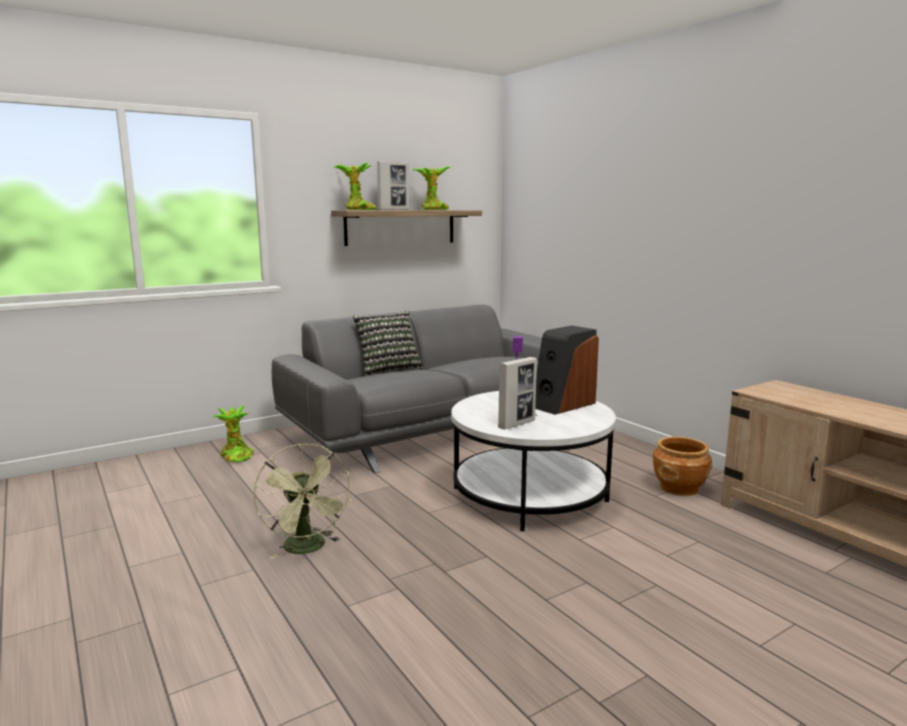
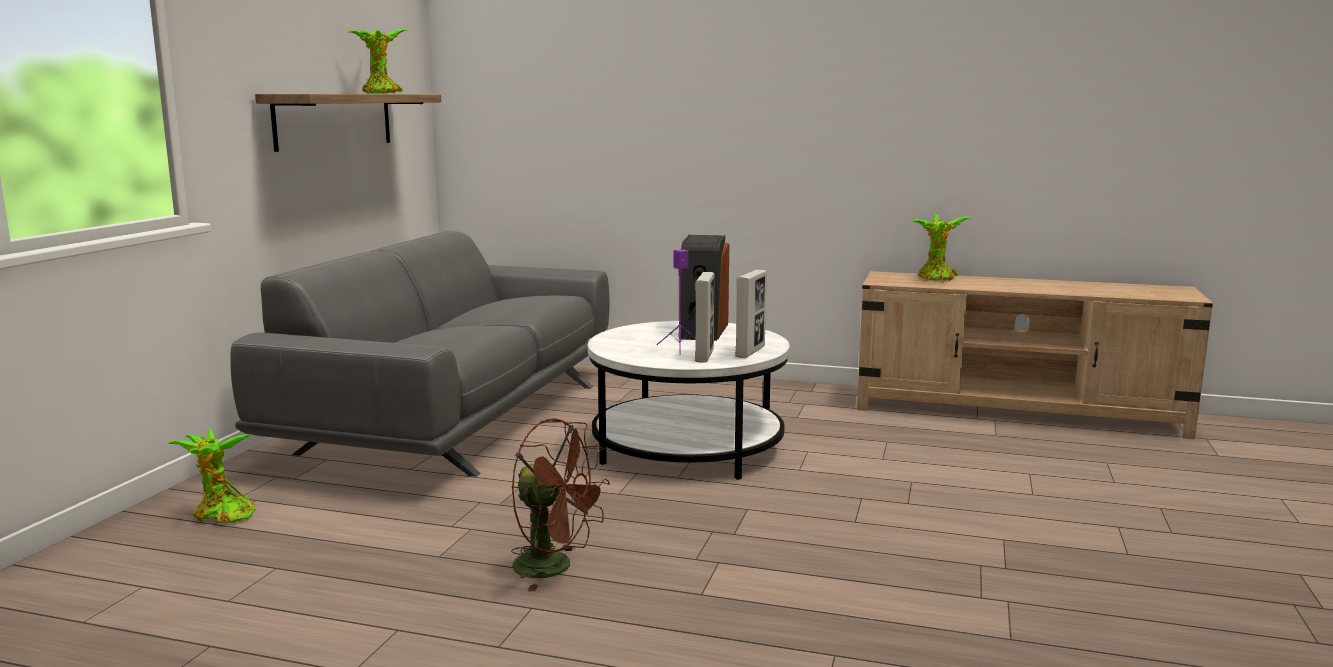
camera: 40 degrees left, 0 degrees up
green fan [254,444,351,559] -> brown fan [511,418,610,591]
potted plant [334,162,377,210] -> potted plant moved to [911,214,971,281]
pillow [353,311,424,376] -> none
picture frame [377,161,409,210] -> picture frame moved to [735,270,767,358]
brown planter [653,436,712,496] -> none

